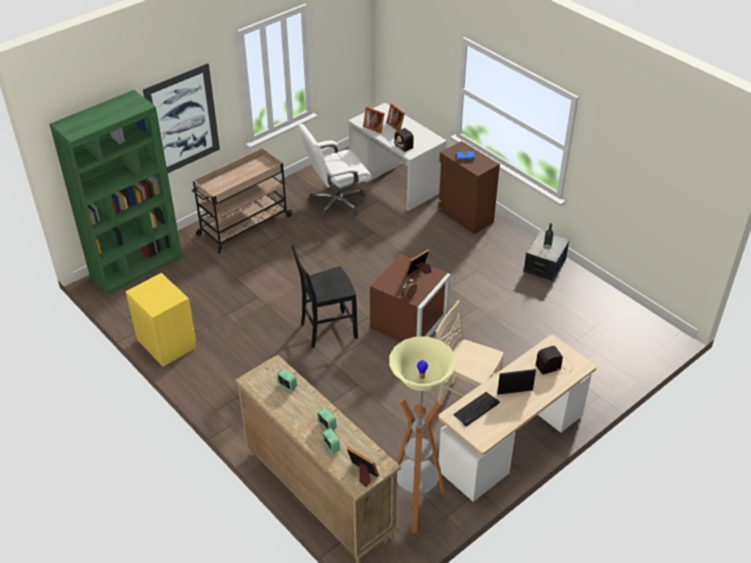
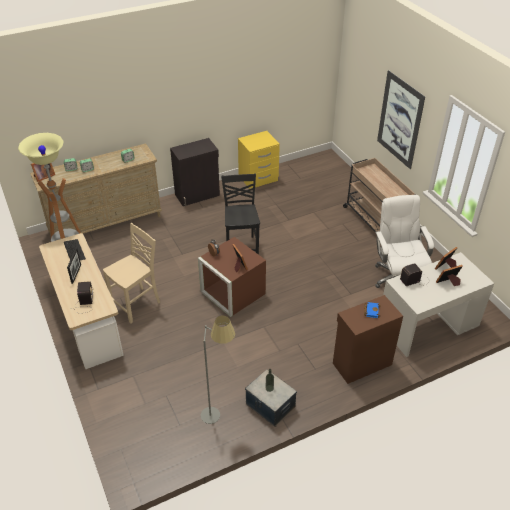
camera: 105 degrees right, 0 degrees up
green bookcase [49,90,182,295] -> none
none -> black cabinet [170,138,220,206]
none -> grey floor lamp [201,315,235,424]

